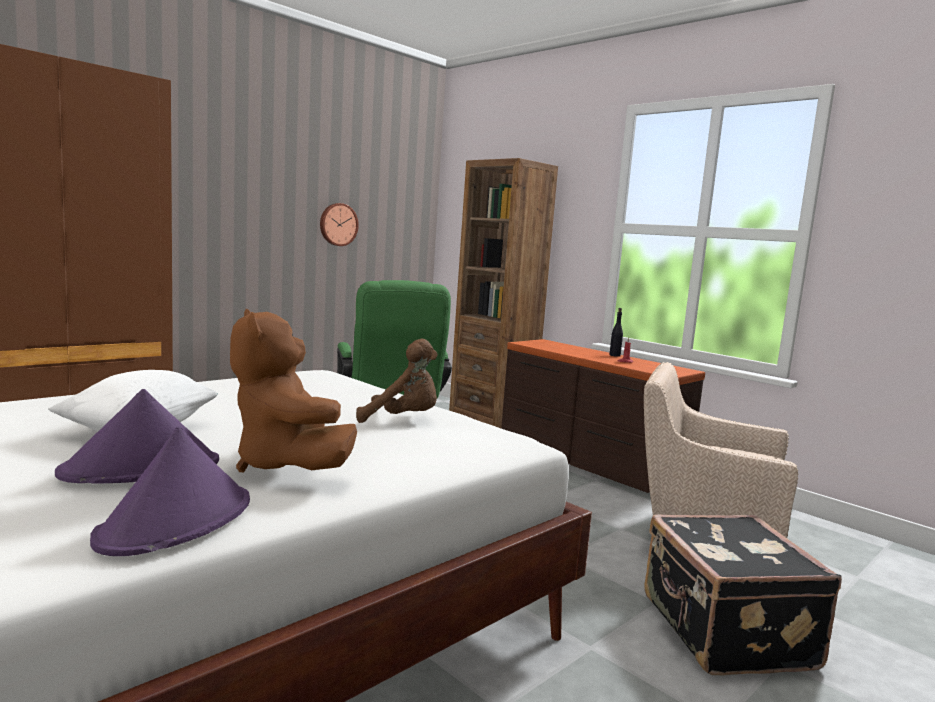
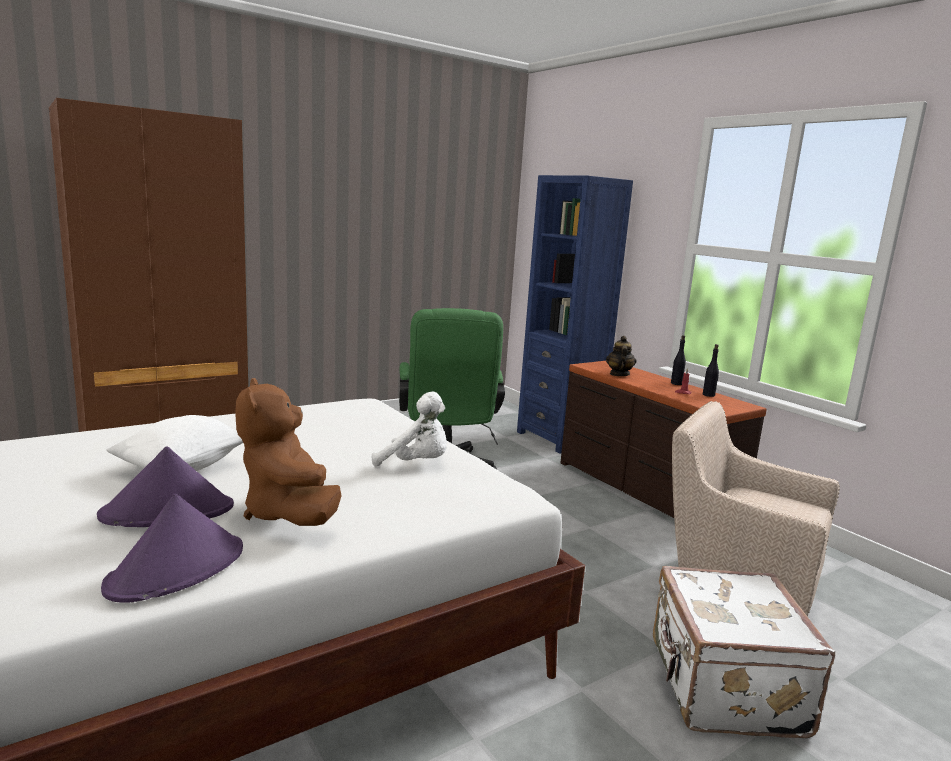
camera: 10 degrees right, 5 degrees up
wall clock [320,203,359,246] -> none
brown plush toy [356,339,438,423] -> white plush toy [372,391,447,467]
brown bookcase [449,158,558,428] -> blue bookcase [517,175,633,454]
black suitcase [644,515,842,676] -> white suitcase [653,566,835,738]
none -> teapot [606,336,637,376]
none -> black bottle [703,344,719,397]

